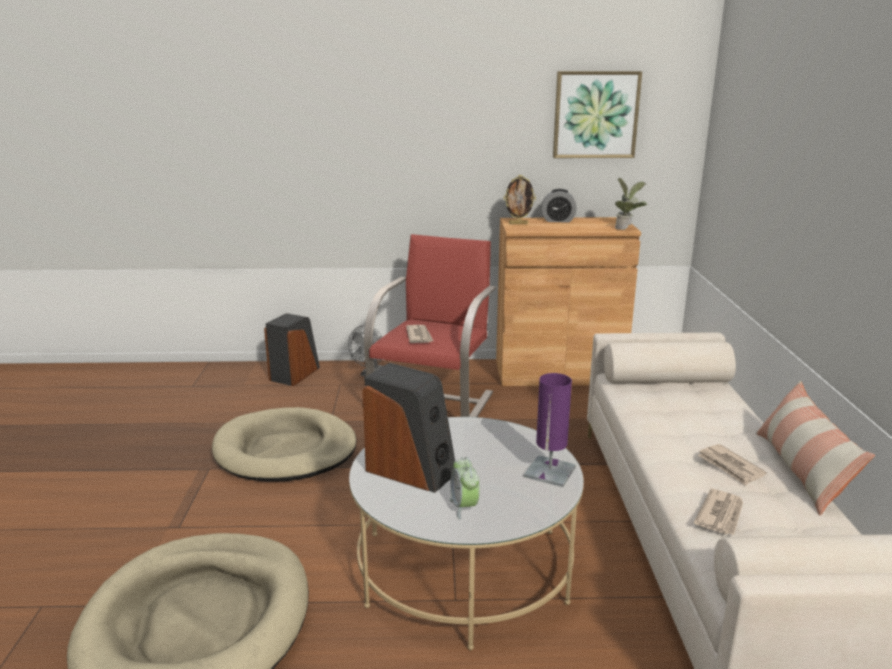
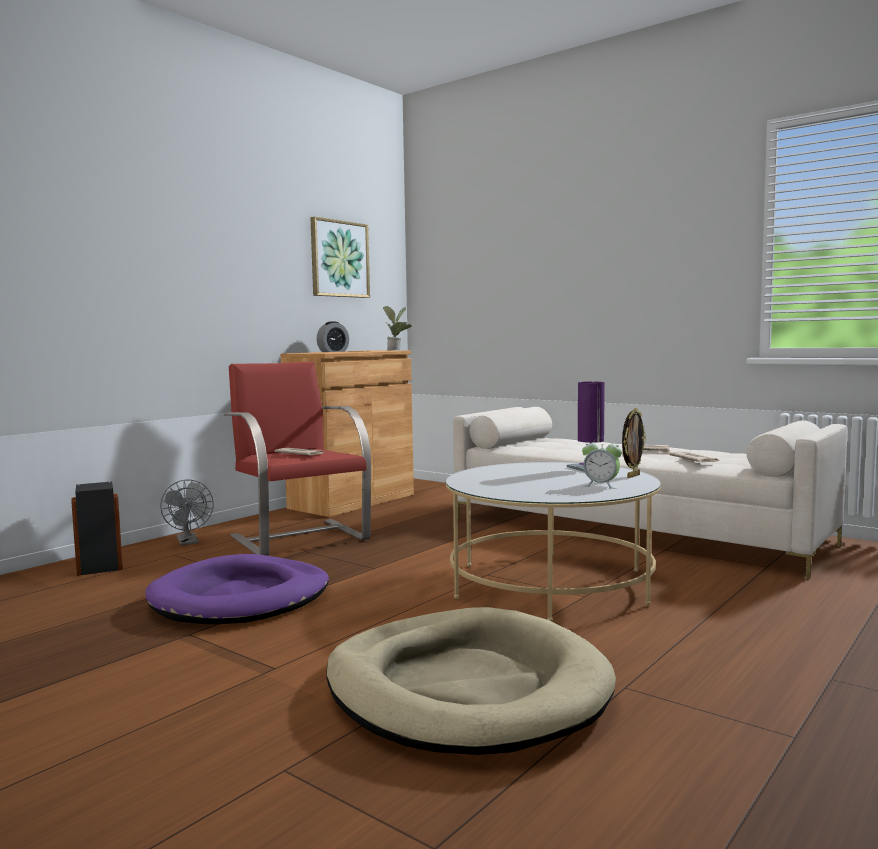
camera: 50 degrees left, 15 degrees down
beige dog bed [212,407,357,482] -> purple dog bed [145,554,329,624]
speaker [362,363,455,493] -> none
picture frame [503,175,536,224] -> picture frame moved to [622,408,646,478]
pillow [756,381,875,515] -> none

